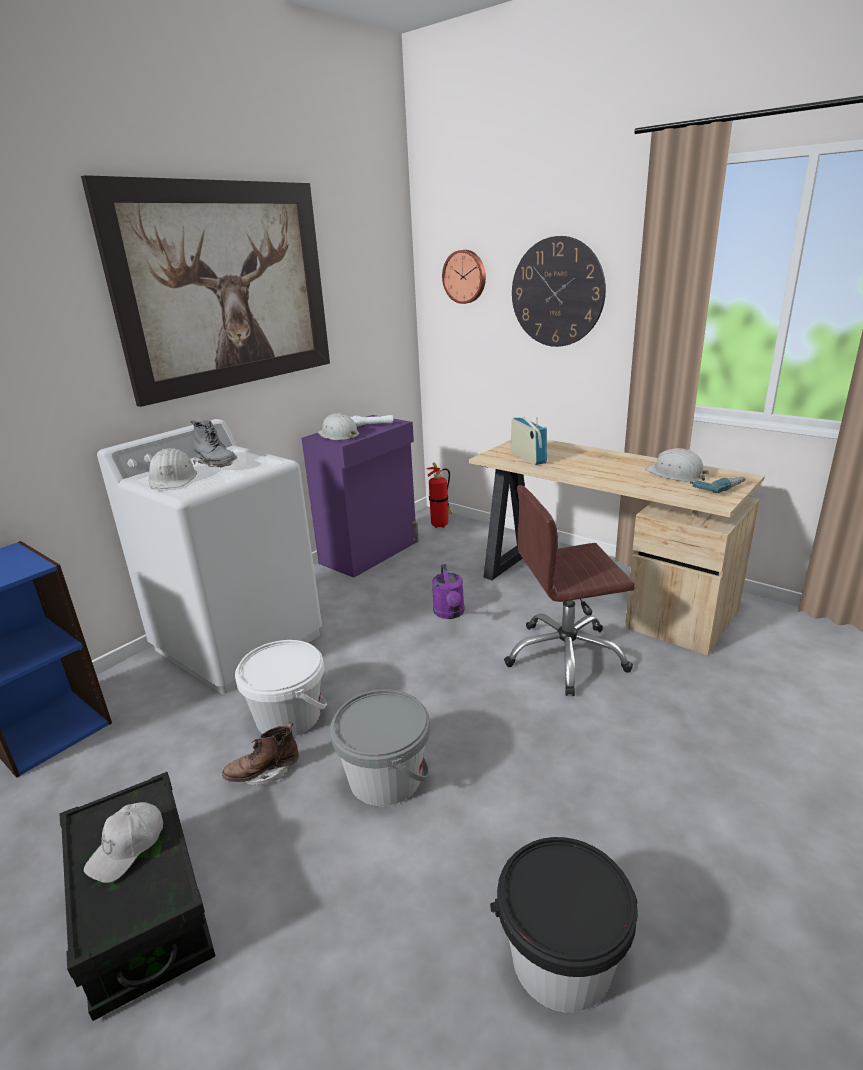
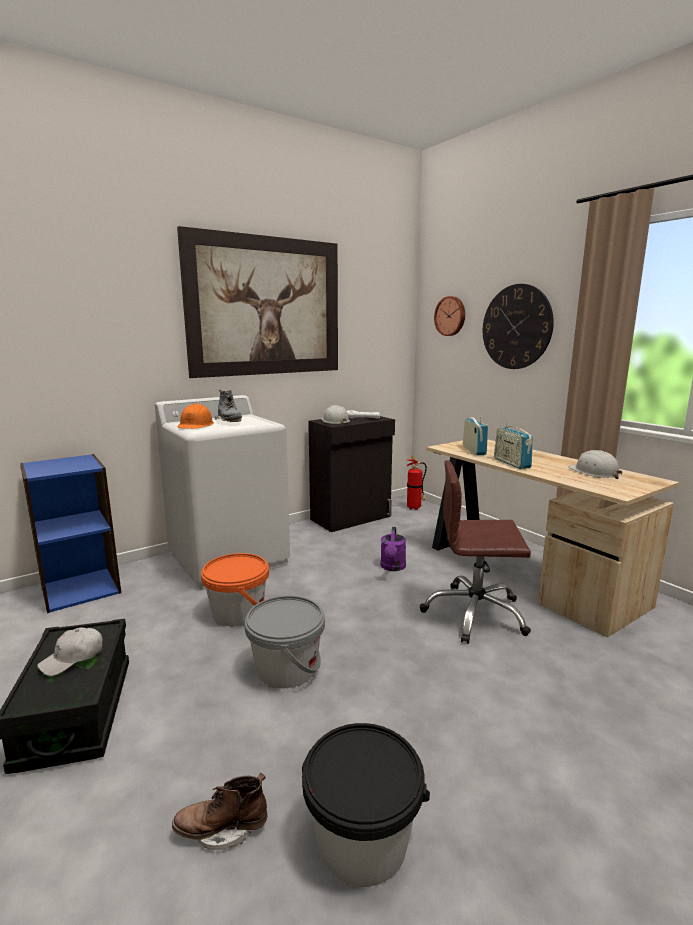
camera: 15 degrees right, 10 degrees down
white hard hat [149,448,197,489] -> orange hard hat [178,404,214,429]
brown boot [222,722,299,786] -> brown boot moved to [172,773,267,850]
white bucket [235,640,327,737] -> orange bucket [201,553,269,627]
purple cabinet [302,415,419,578] -> black cabinet [308,416,395,532]
power drill [690,477,745,493] -> none
none -> radio [494,421,533,469]

